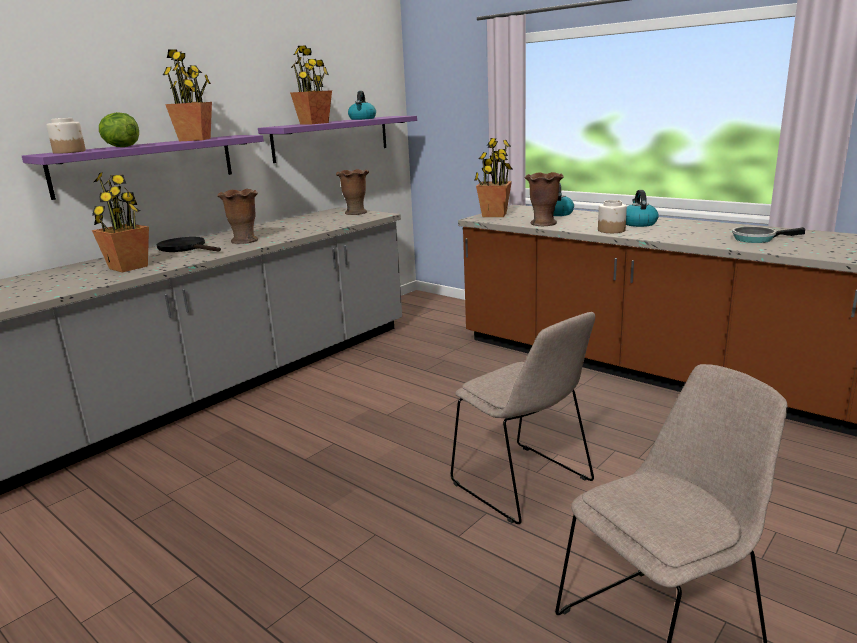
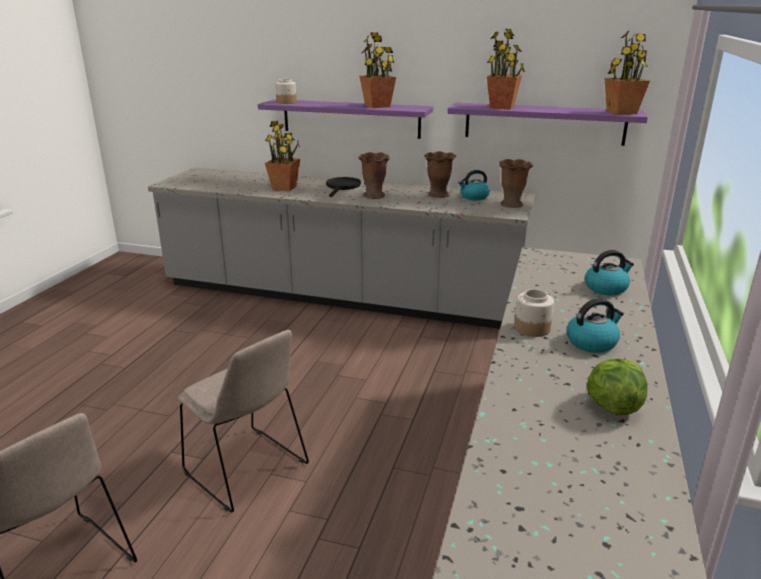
camera: 65 degrees right, 5 degrees up
lettuce [99,112,139,147] -> lettuce moved to [587,358,648,415]
kettle [348,91,376,120] -> kettle moved to [458,170,490,200]
beige chair [451,312,595,524] -> beige chair turned 75 degrees counterclockwise [178,330,309,513]
potted plant [474,138,512,217] -> potted plant moved to [605,31,650,115]
brown vase [525,172,563,226] -> brown vase moved to [424,151,456,198]
frying pan [732,226,805,243] -> none

